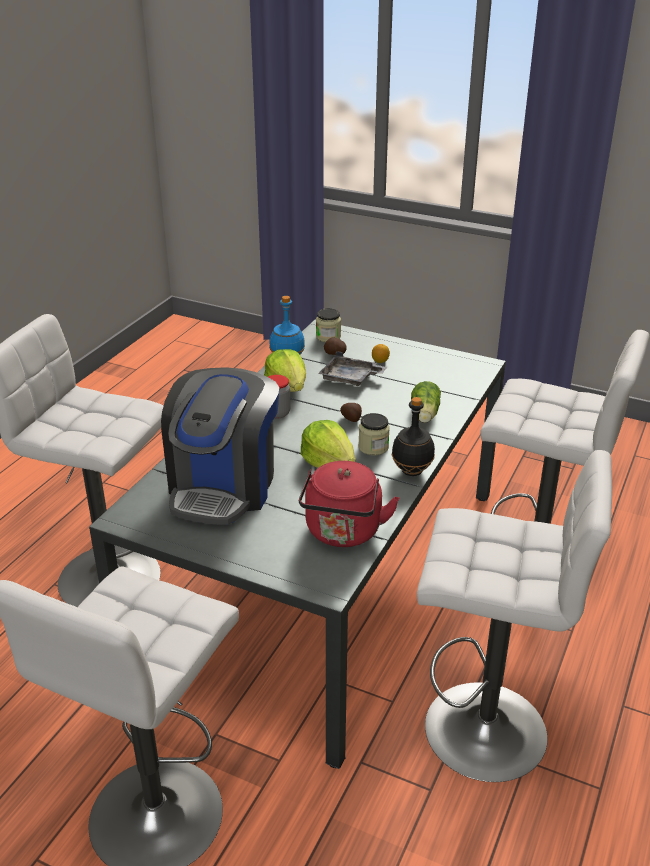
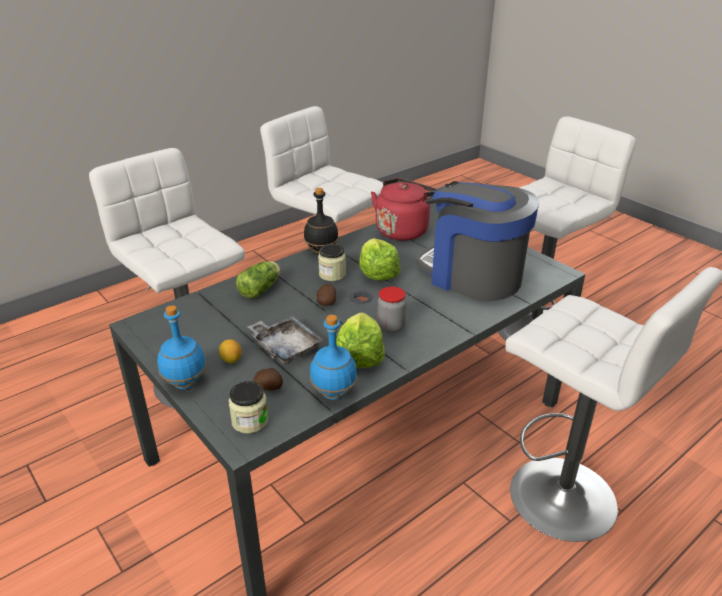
camera: 155 degrees left, 0 degrees up
coffee machine [161,367,279,525] -> coffee machine turned 90 degrees counterclockwise [416,181,539,302]
none -> blue bottle [157,305,206,389]

